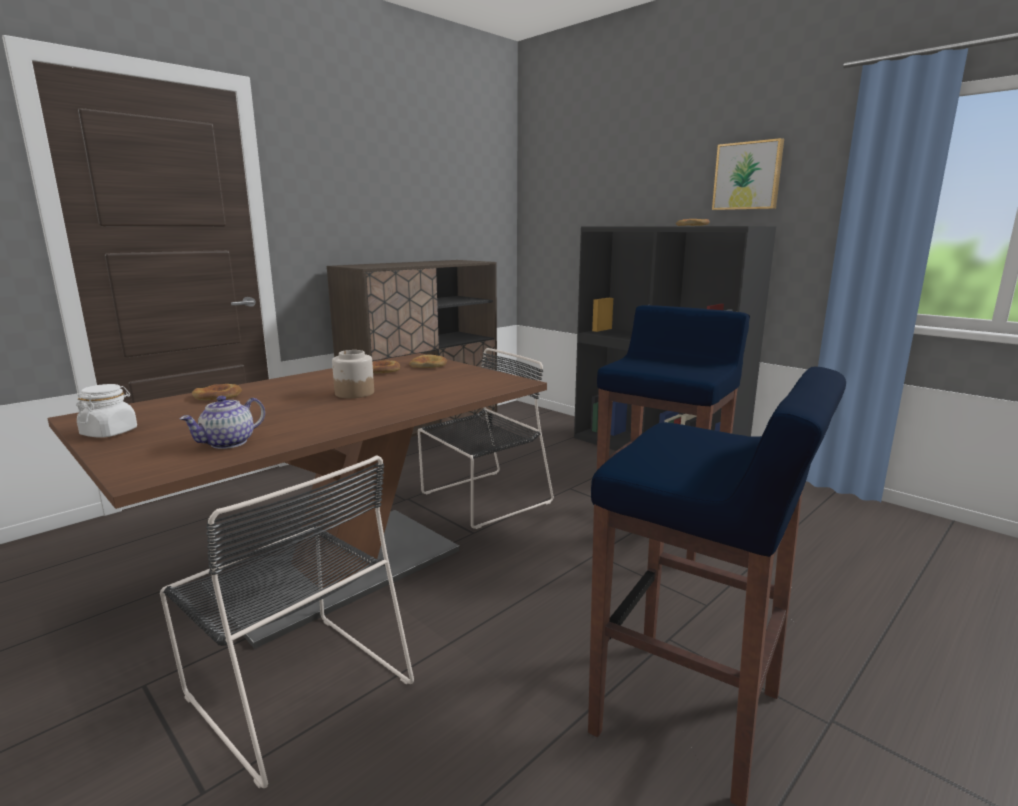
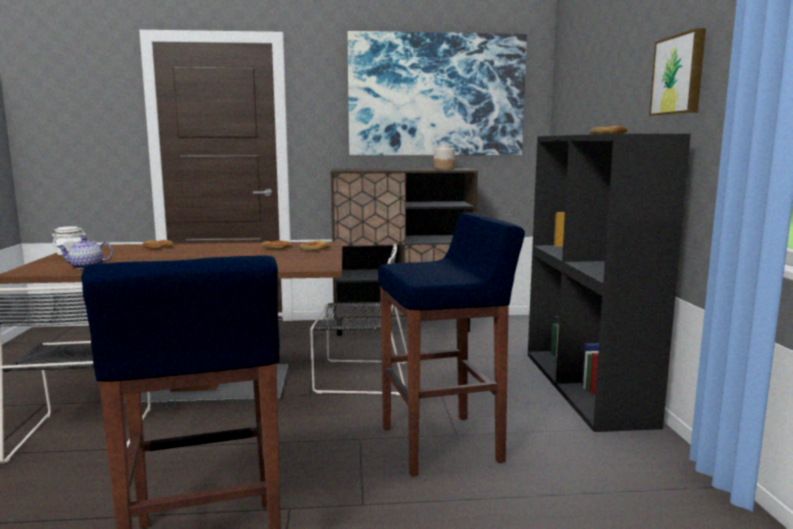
camera: 40 degrees right, 5 degrees down
jar [332,350,374,398] -> jar moved to [434,145,455,169]
none -> picture [347,31,527,155]

